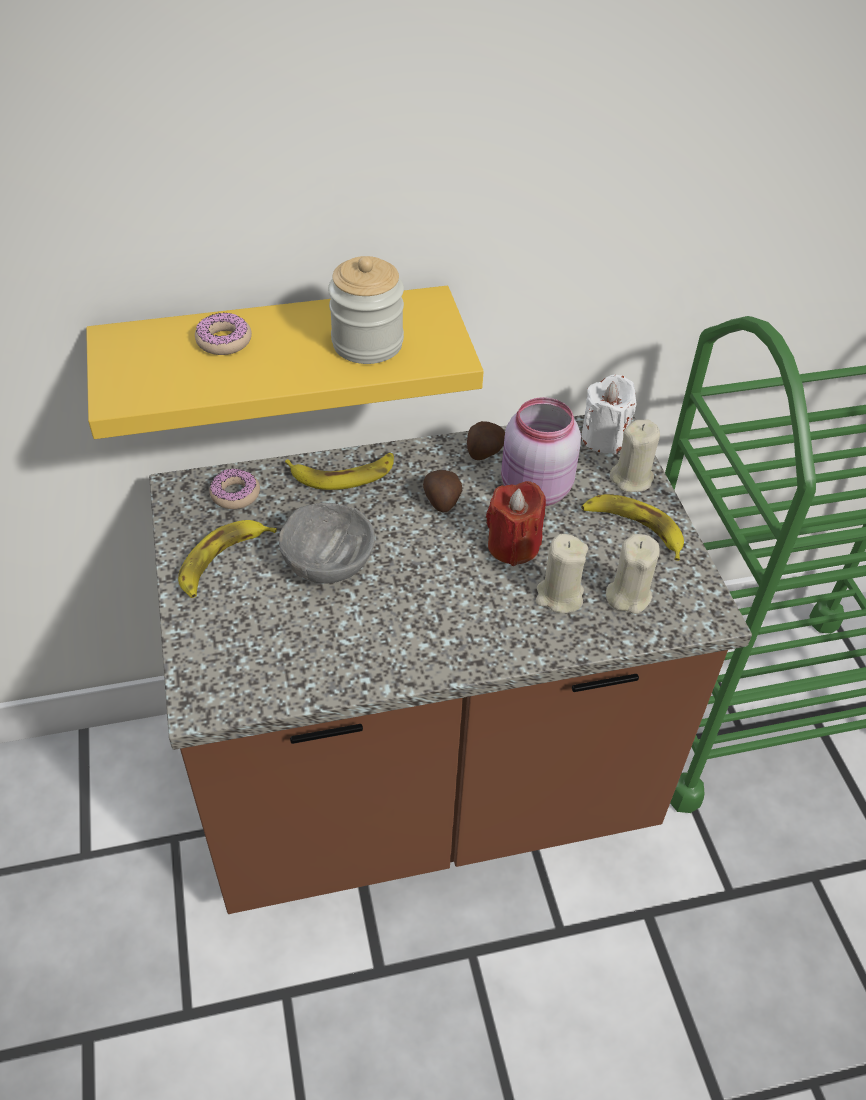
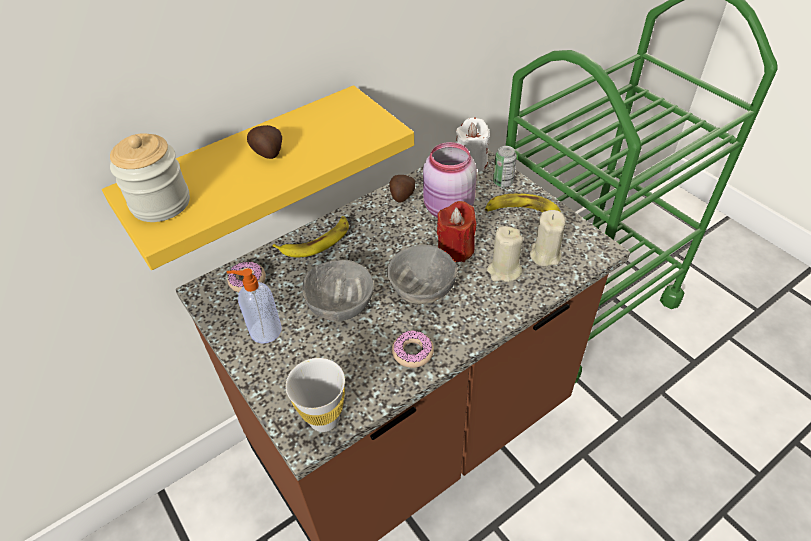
camera: 20 degrees left, 0 degrees up
banana [178,520,277,598] -> soap dispenser [226,268,281,344]
donut [195,312,252,355] -> donut moved to [392,330,434,368]
jar [328,256,404,364] -> jar moved to [110,133,190,222]
potato [423,470,462,513] -> potato moved to [247,125,282,159]
beige candle [610,419,660,492] -> can [493,146,517,187]
none -> white cup [286,358,345,432]
none -> grey bowl [387,245,457,304]

